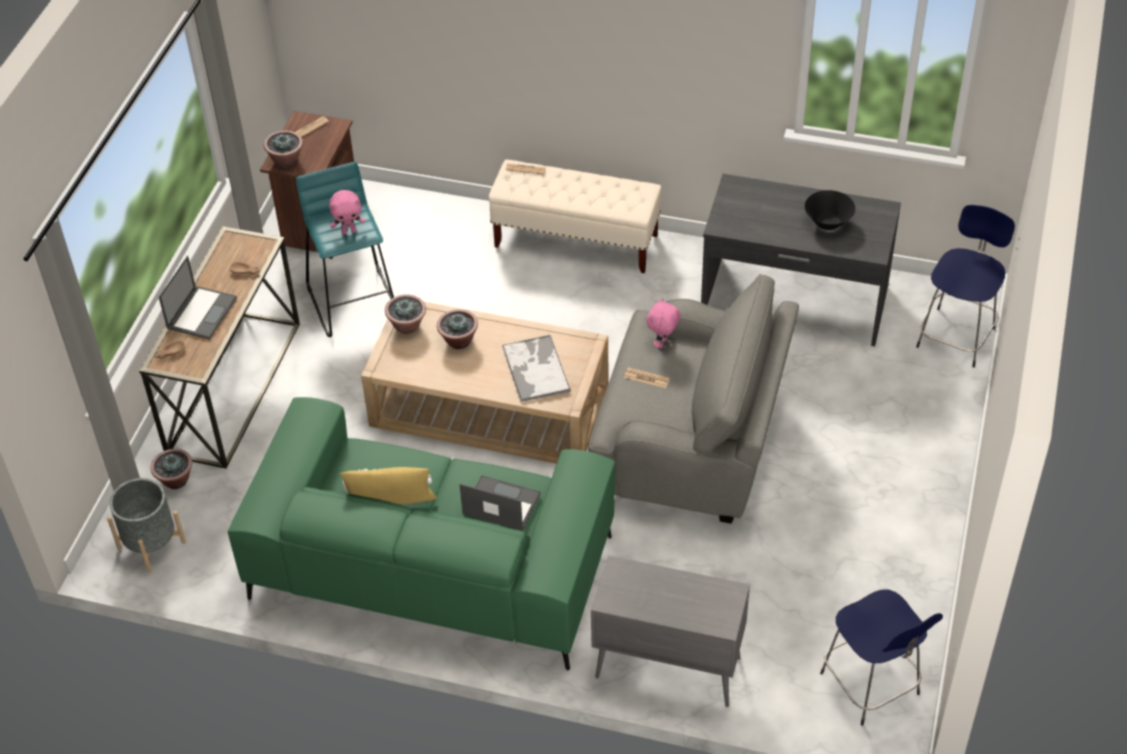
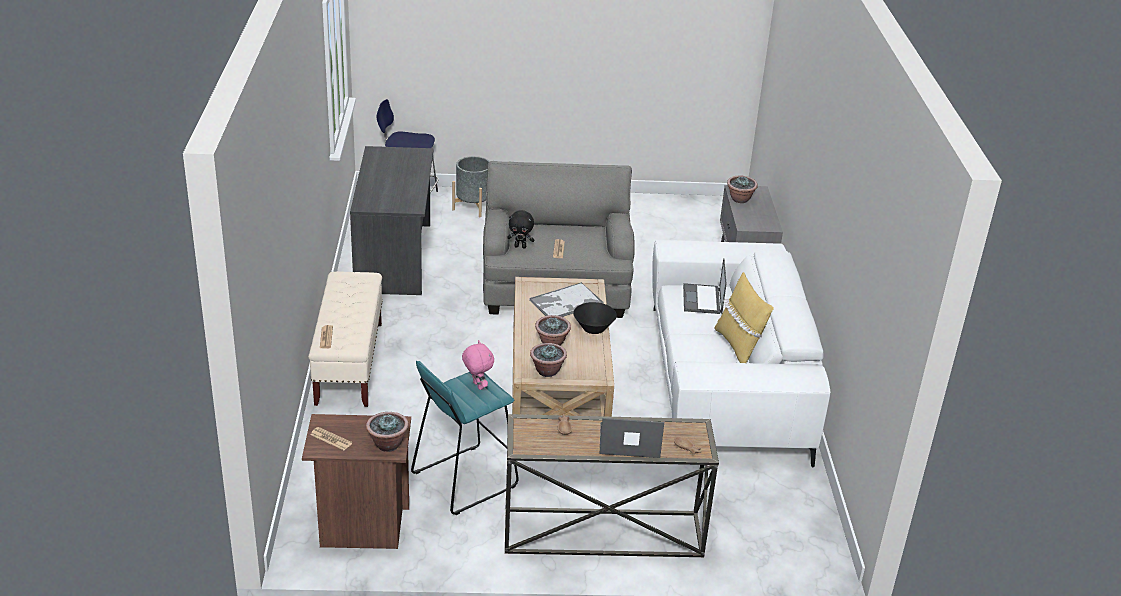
camera: 110 degrees left, 15 degrees down
grey planter [107,478,186,573] -> grey planter moved to [452,156,490,217]
potted plant [150,449,193,489] -> potted plant moved to [727,176,758,203]
green sofa [228,397,615,671] -> white sofa [652,240,830,467]
pink plush toy [647,298,681,348] -> black plush toy [507,210,534,248]
black bowl [805,190,855,230] -> black bowl moved to [573,302,617,334]
blue stool [820,589,943,726] -> none

